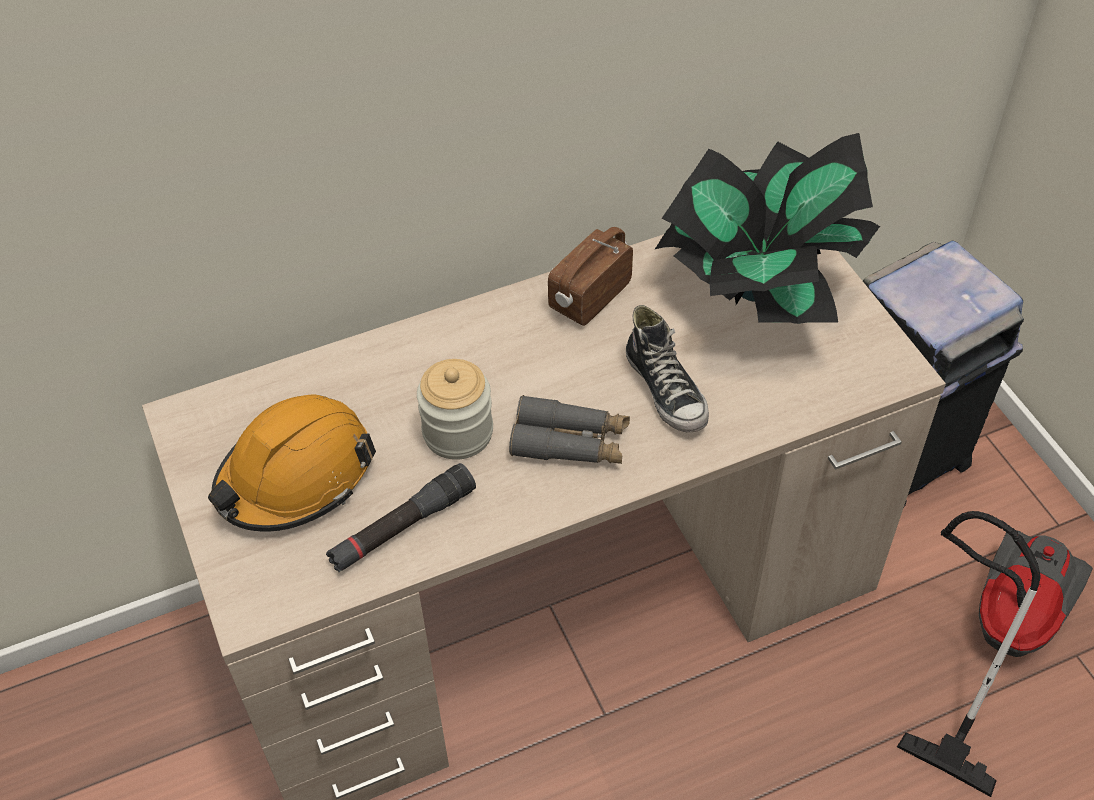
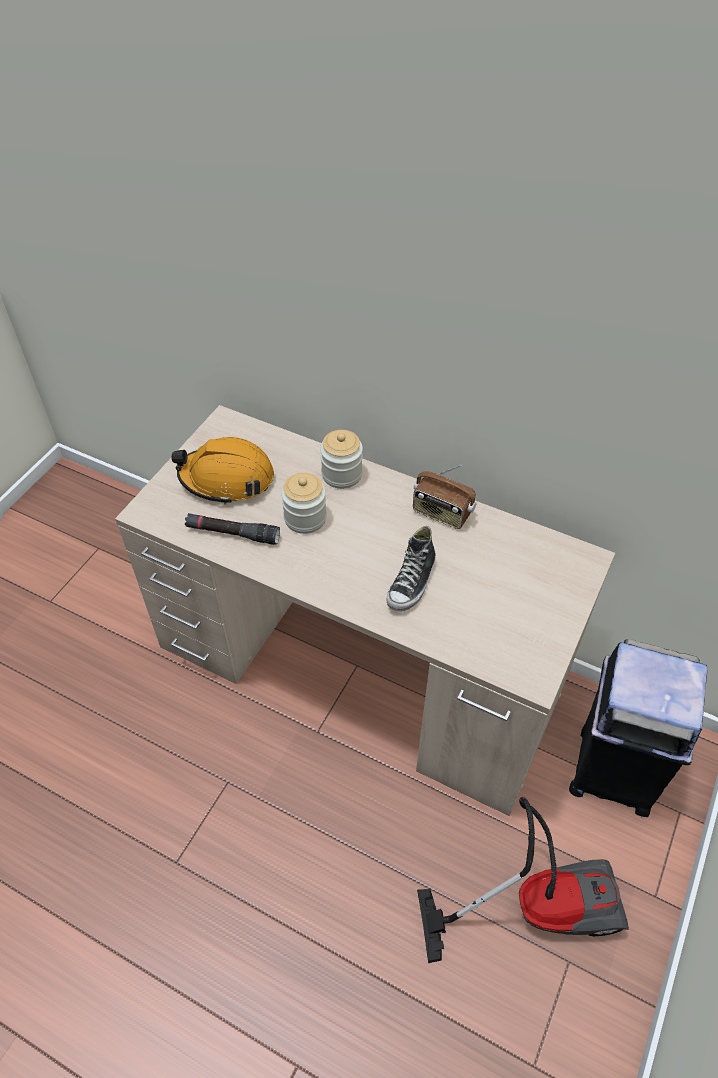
camera: 50 degrees right, 0 degrees up
grey binoculars [509,395,630,464] -> none
radio [548,227,633,326] -> radio turned 150 degrees counterclockwise [413,465,477,529]
potted plant [655,133,880,324] -> none
none -> jar [320,430,363,489]

